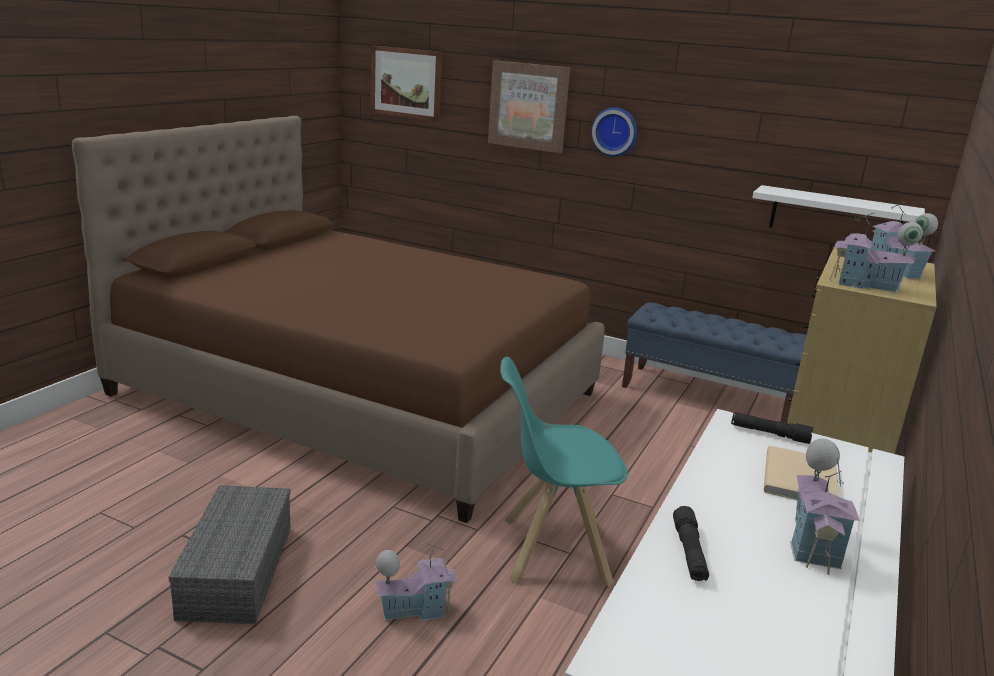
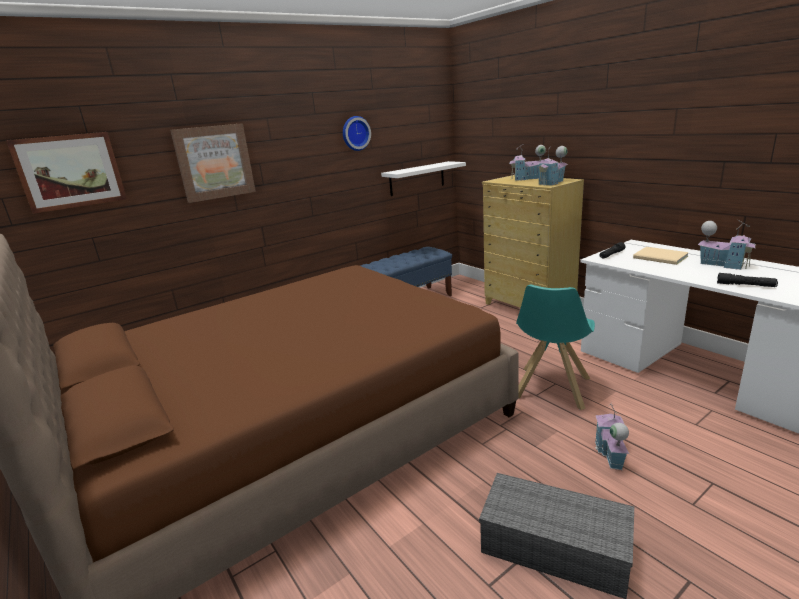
camera: 60 degrees left, 0 degrees up
wall clock [591,107,637,157] -> wall clock moved to [343,116,371,151]

